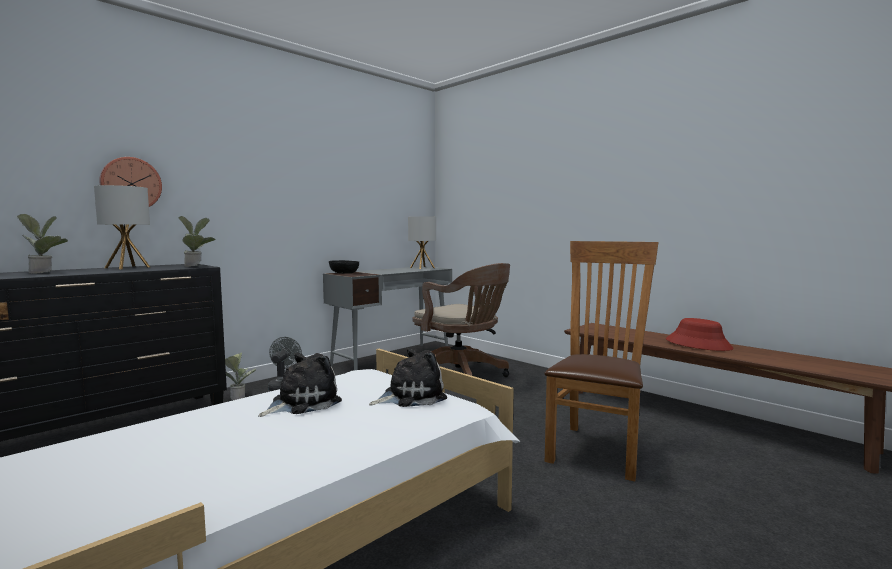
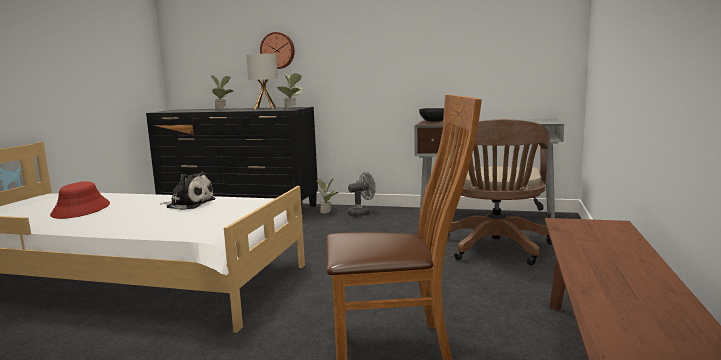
camera: 60 degrees right, 5 degrees up
plush toy [369,348,447,407] -> none
table lamp [408,217,436,269] -> none
red hat [666,318,734,351] -> red hat moved to [50,181,110,219]

